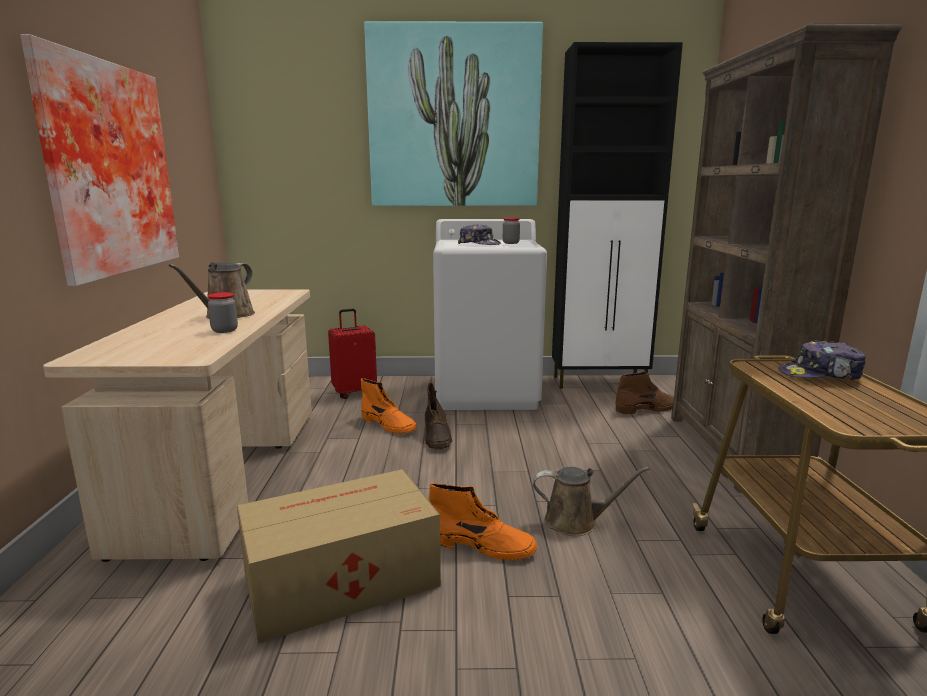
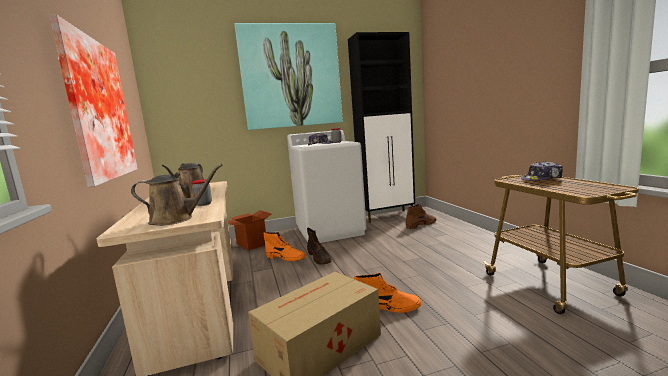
camera: 15 degrees left, 5 degrees down
red suitcase [328,309,377,399] -> cardboard box [228,210,272,251]
brown watering can [533,467,650,536] -> brown watering can moved to [131,164,222,226]
brown bookcase [671,24,902,493] -> none

